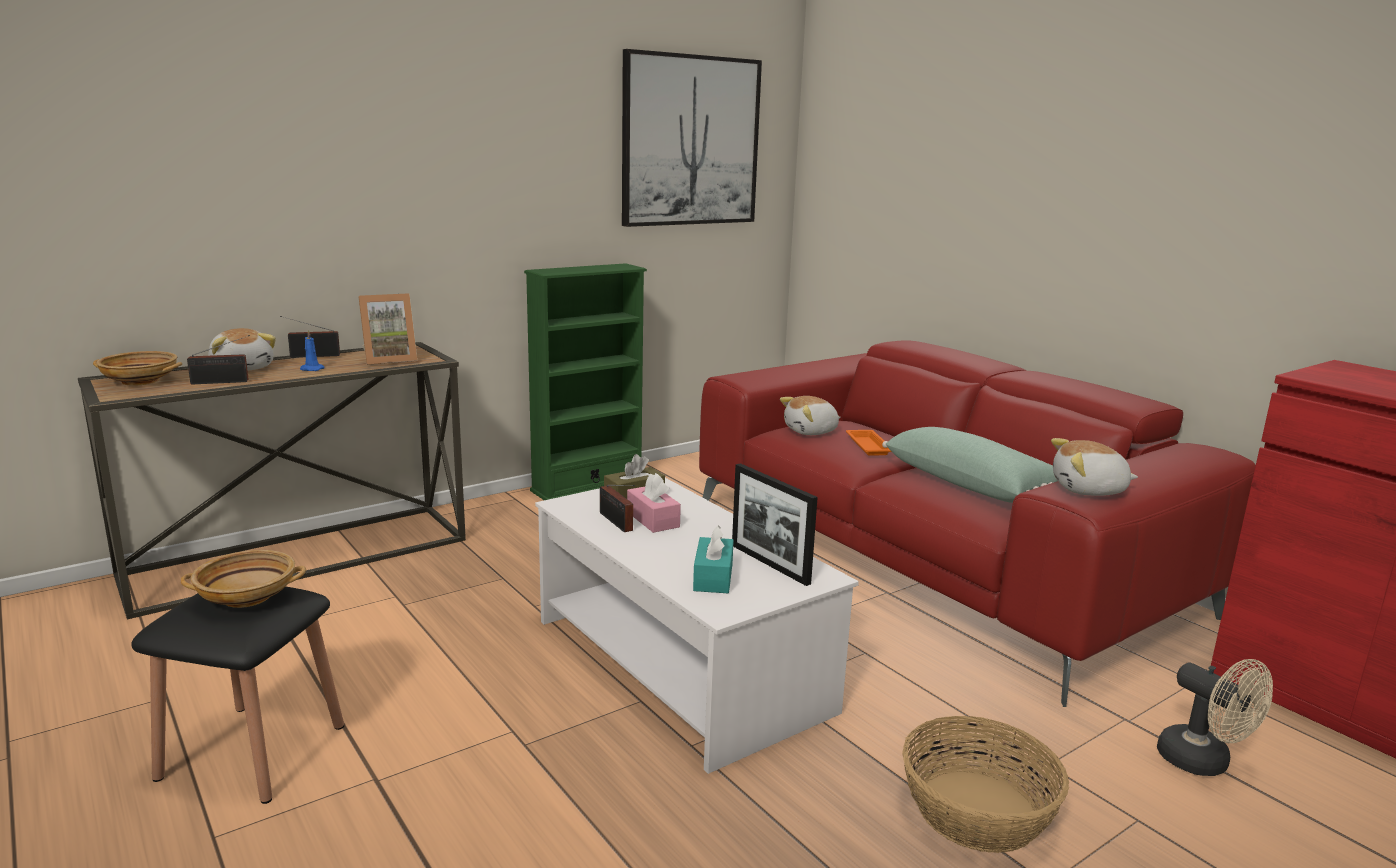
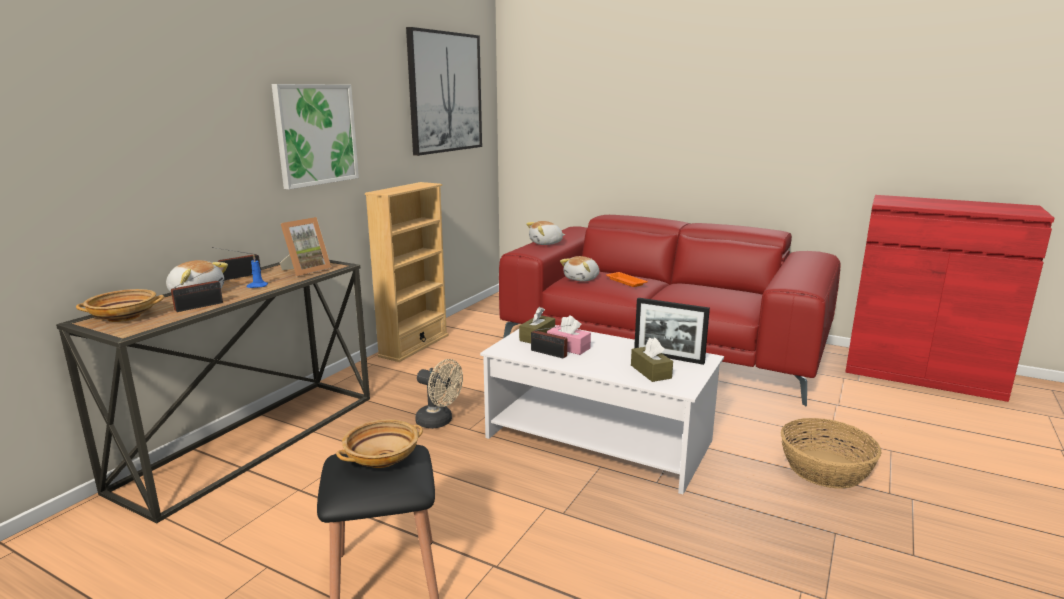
camera: 25 degrees left, 0 degrees up
green bookcase [524,263,647,500] -> beige bookcase [365,182,449,362]
turquoise tissue box [693,525,734,593] -> brown tissue box [631,337,673,382]
green pillow [882,427,1057,503] -> none
plush toy [1051,438,1138,496] -> plush toy moved to [526,221,565,245]
beige fan [1157,659,1273,776] -> beige fan moved to [415,359,463,429]
none -> picture [272,84,359,189]

